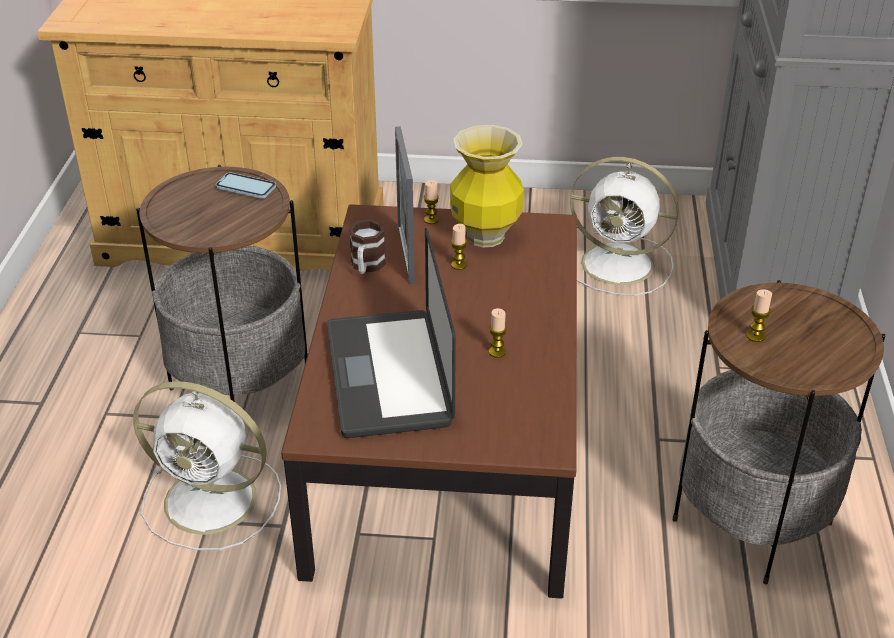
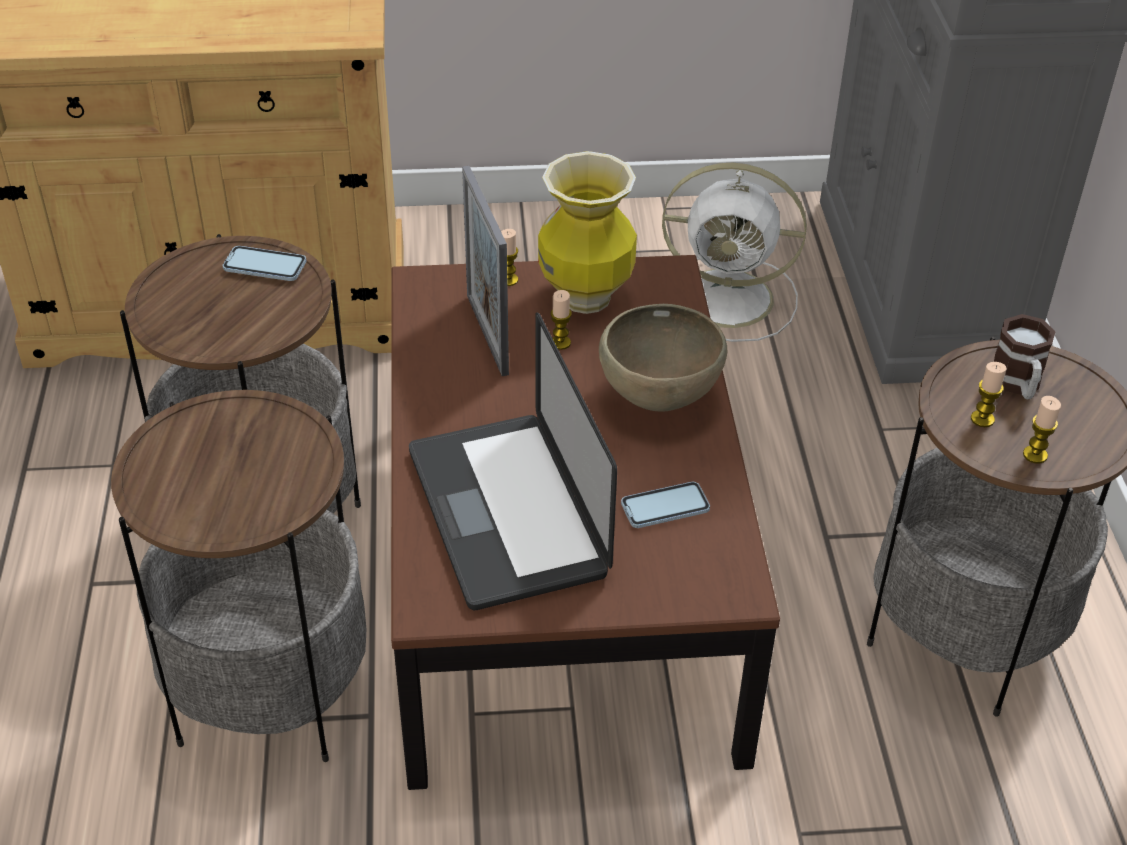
camera: 10 degrees left, 5 degrees up
white fan [133,381,281,550] -> side table [111,390,366,762]
mug [349,219,386,274] -> mug moved to [994,314,1056,399]
candle [489,308,507,358] -> candle moved to [1023,396,1061,464]
none -> brown bowl [599,304,728,412]
none -> phone [621,482,710,528]

